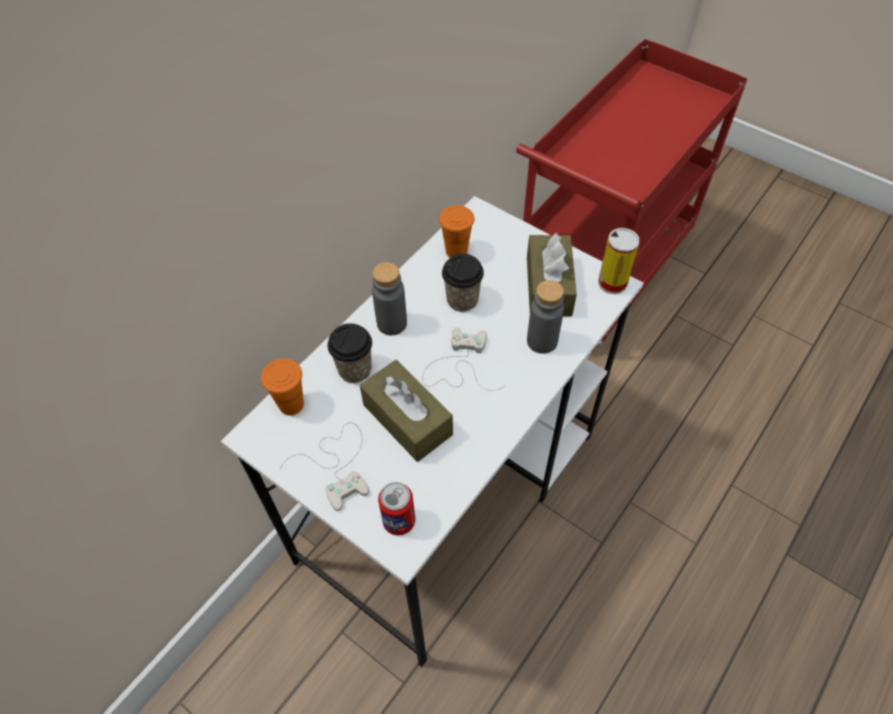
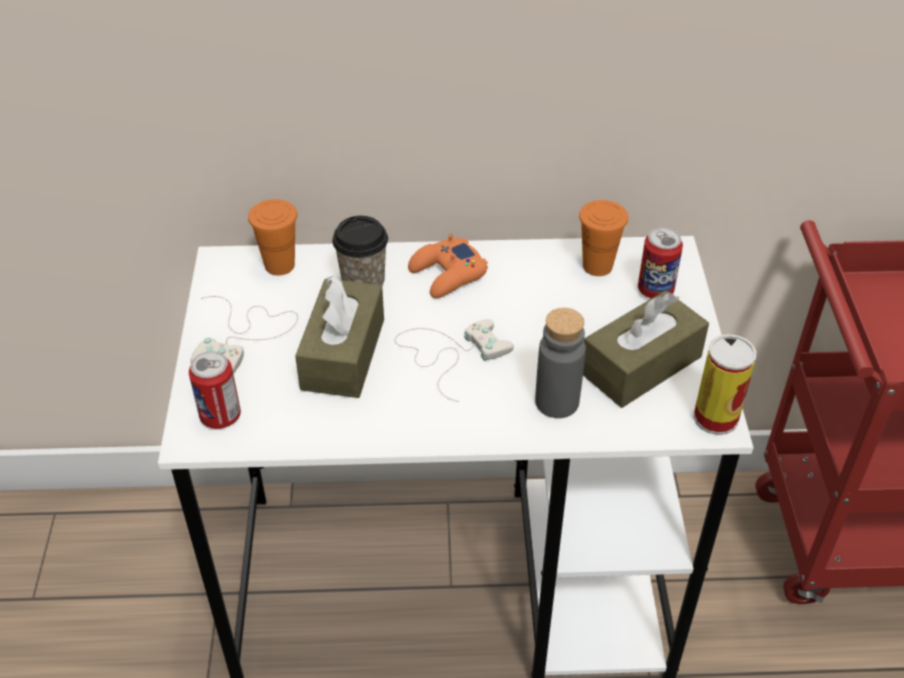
camera: 50 degrees right, 10 degrees down
grey bottle [372,262,407,335] -> orange game controller [408,234,488,298]
cup [442,254,484,312] -> none
none -> can [638,227,683,299]

